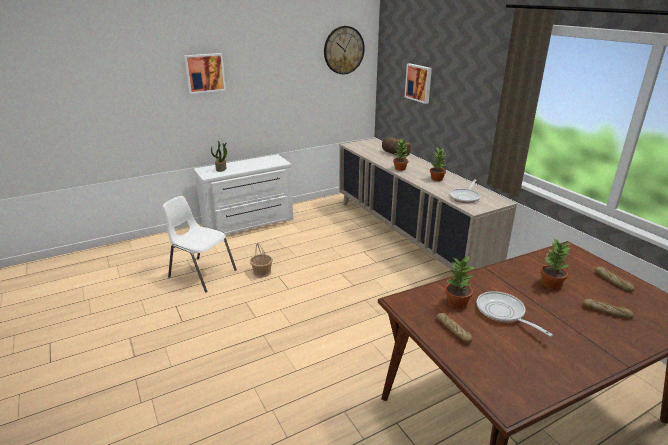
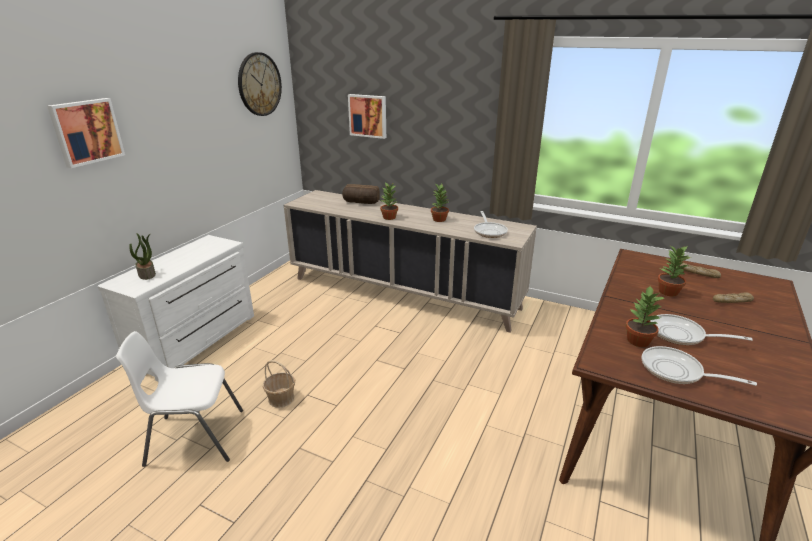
camera: 35 degrees left, 0 degrees up
bread [436,313,472,343] -> frying pan [642,346,757,386]

